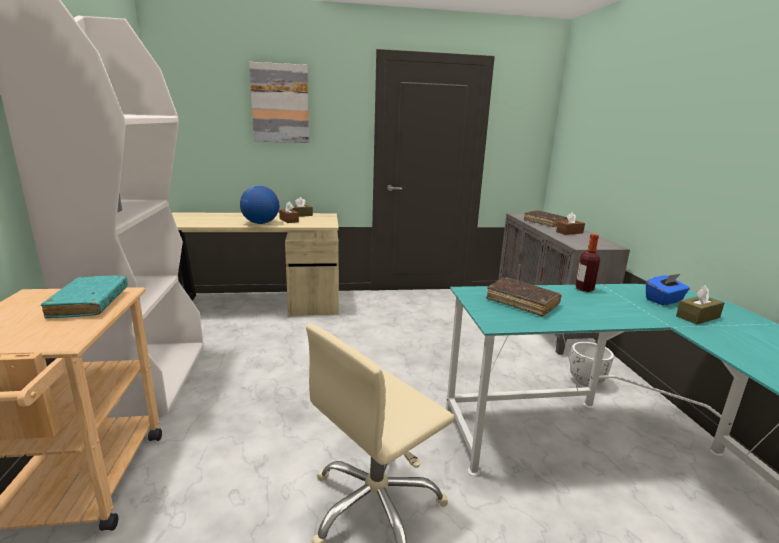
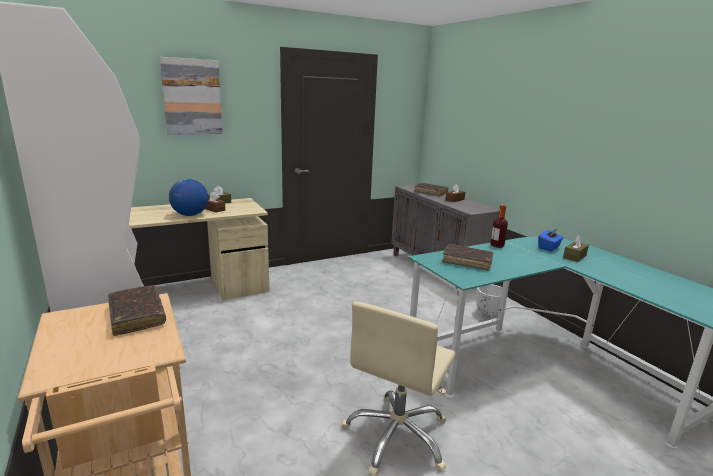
camera: 20 degrees left, 0 degrees up
turquoise book [41,275,128,318] -> brown book [108,285,166,336]

